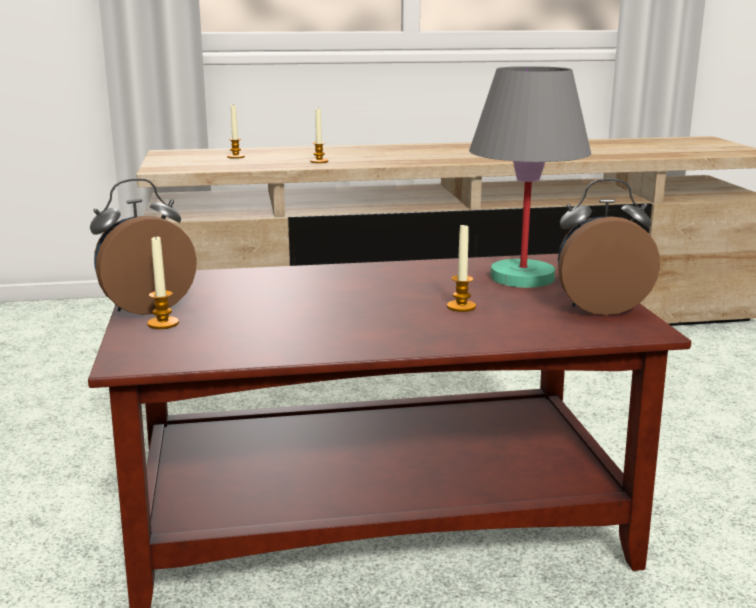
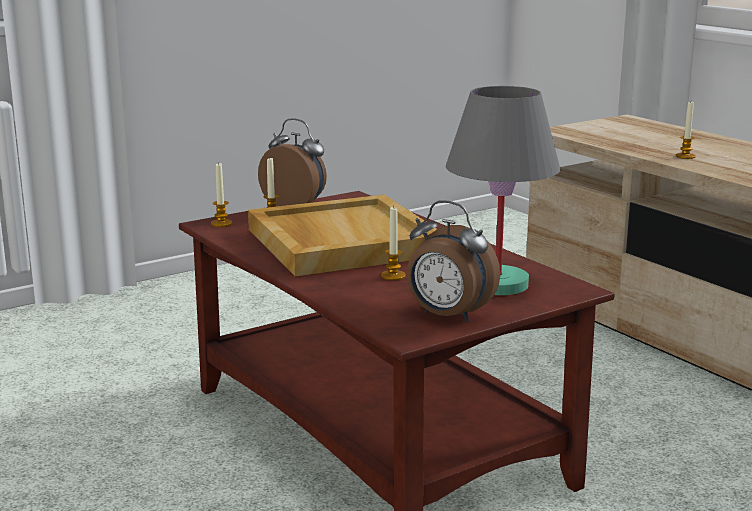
camera: 65 degrees right, 0 degrees up
candle [227,105,245,159] -> candle moved to [211,162,232,227]
alarm clock [558,178,660,315] -> alarm clock turned 150 degrees clockwise [407,200,500,323]
none -> beige tray [248,195,437,276]

